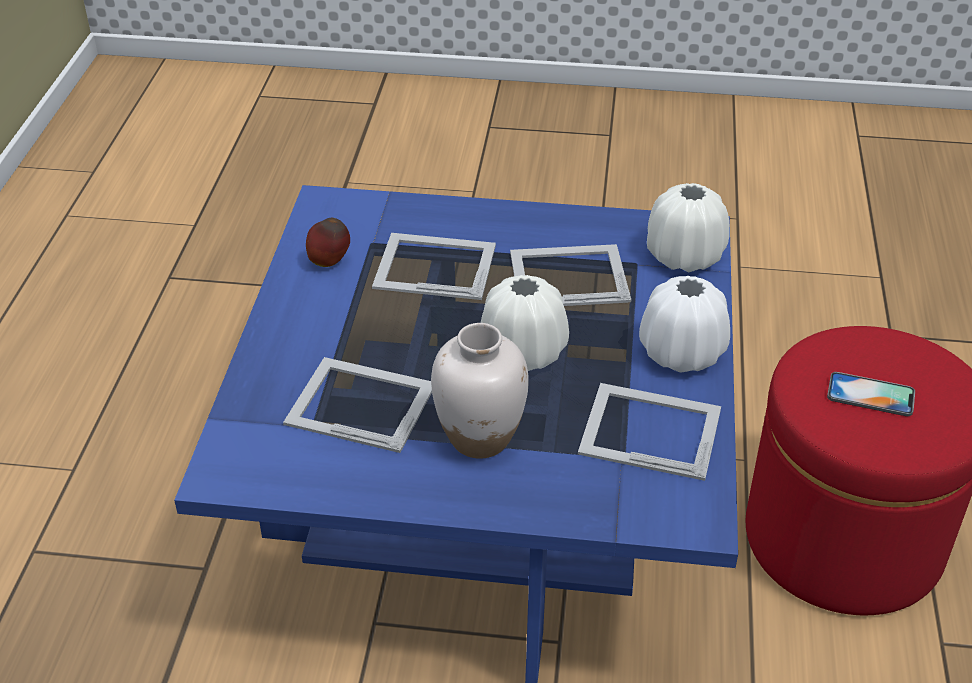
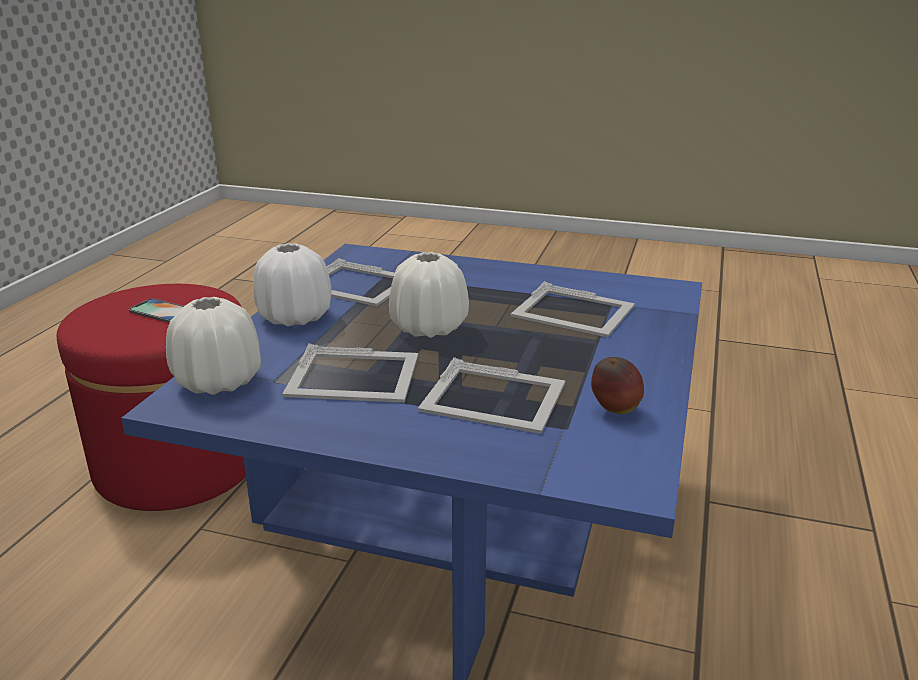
camera: 170 degrees left, 15 degrees down
white vase [431,323,529,459] -> none

